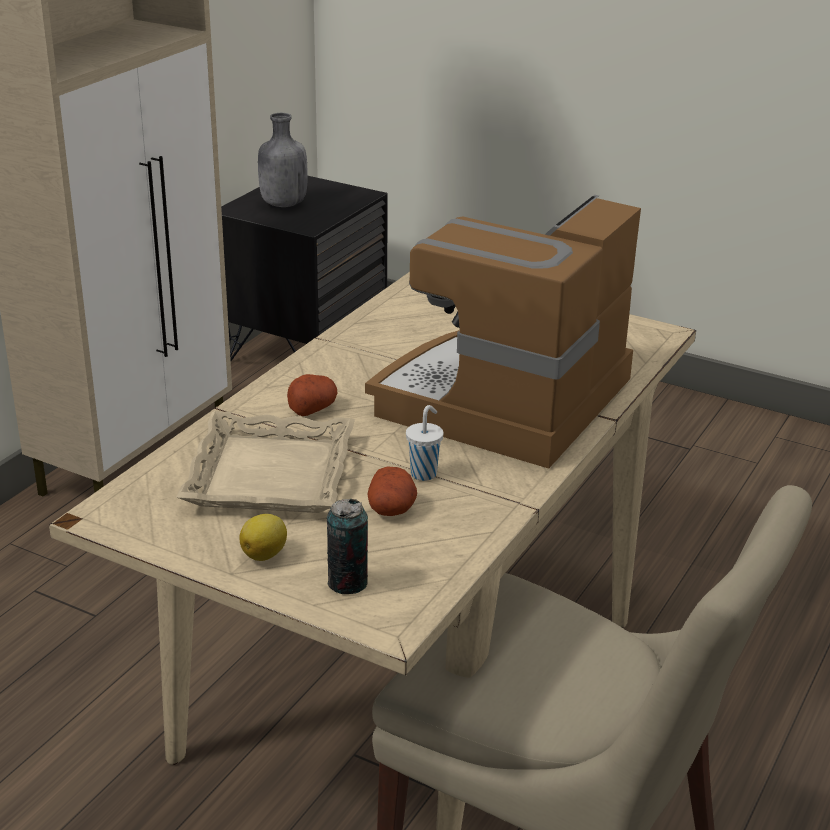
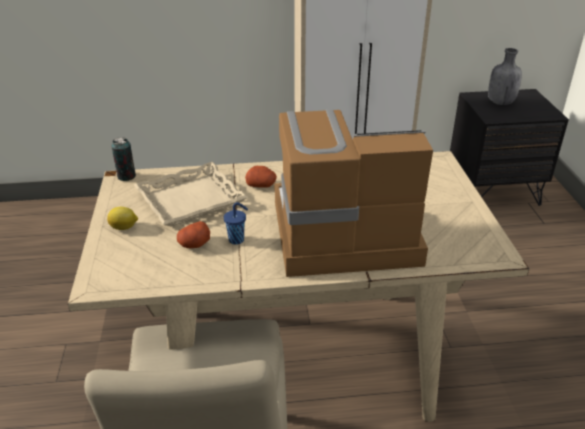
camera: 55 degrees right, 5 degrees up
can [327,499,368,594] -> can moved to [111,137,136,181]
white cup [406,405,443,481] -> blue cup [223,202,248,245]

